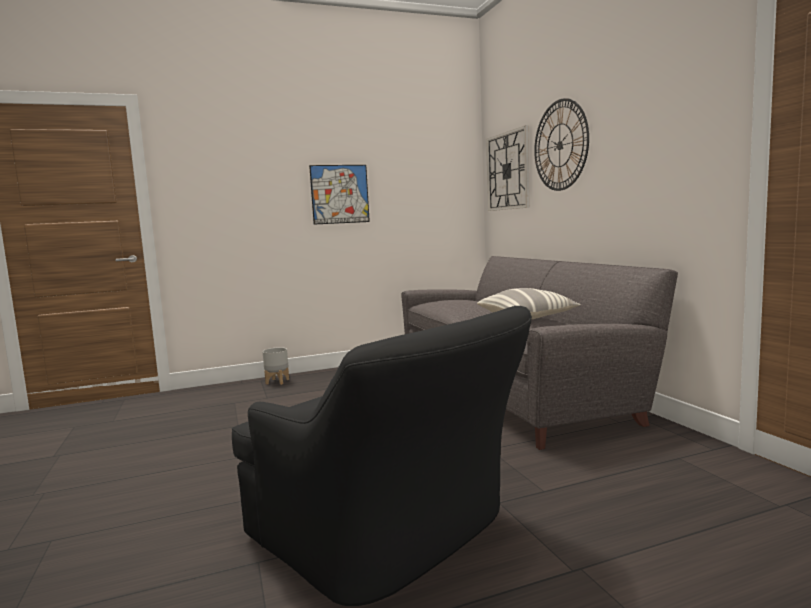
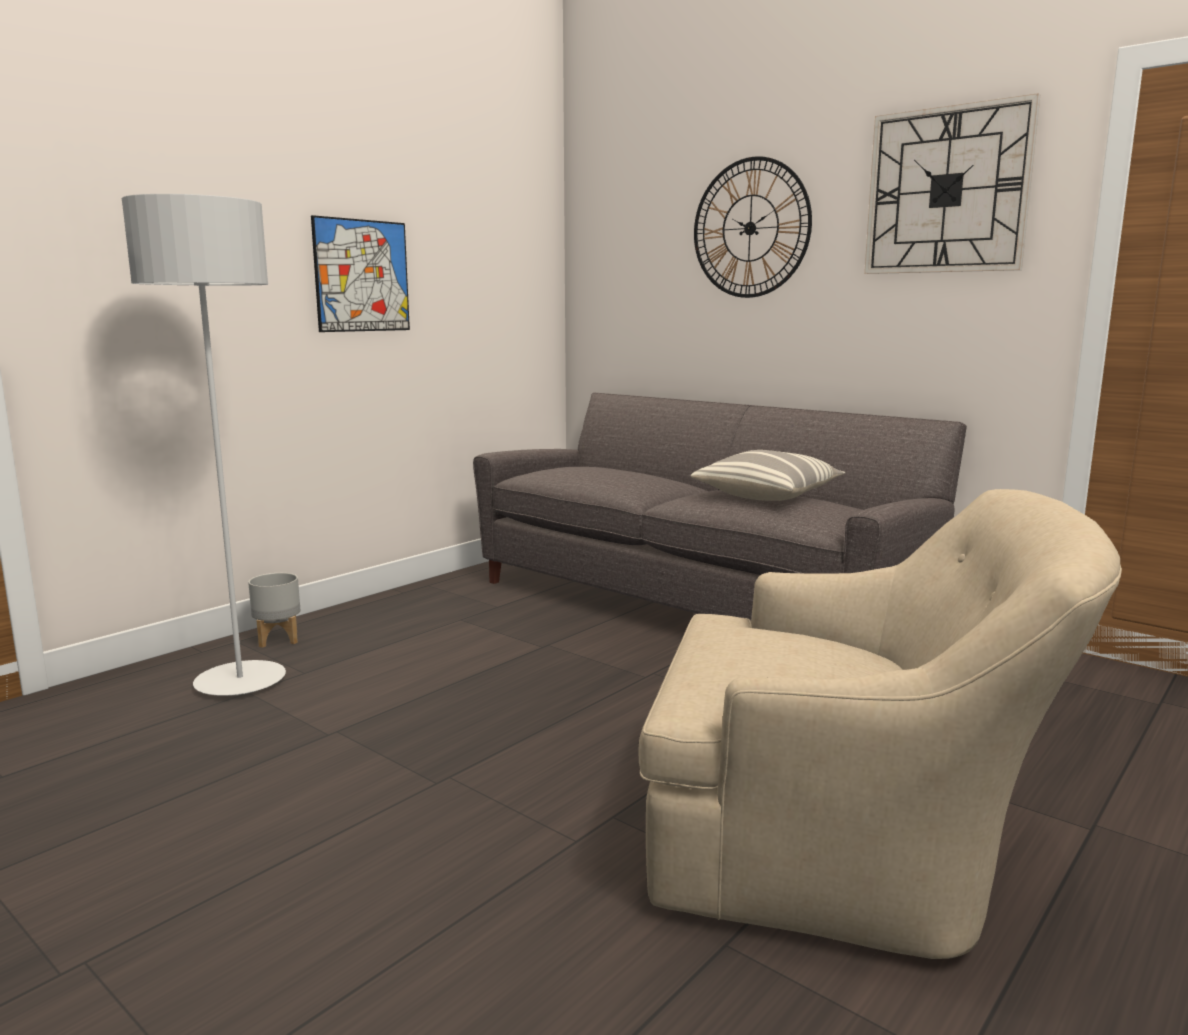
camera: 30 degrees left, 5 degrees up
black armchair [232,306,532,606] -> beige armchair [638,489,1122,959]
wall clock [486,125,530,211] -> wall clock moved to [864,93,1040,274]
none -> grey floor lamp [122,194,286,696]

